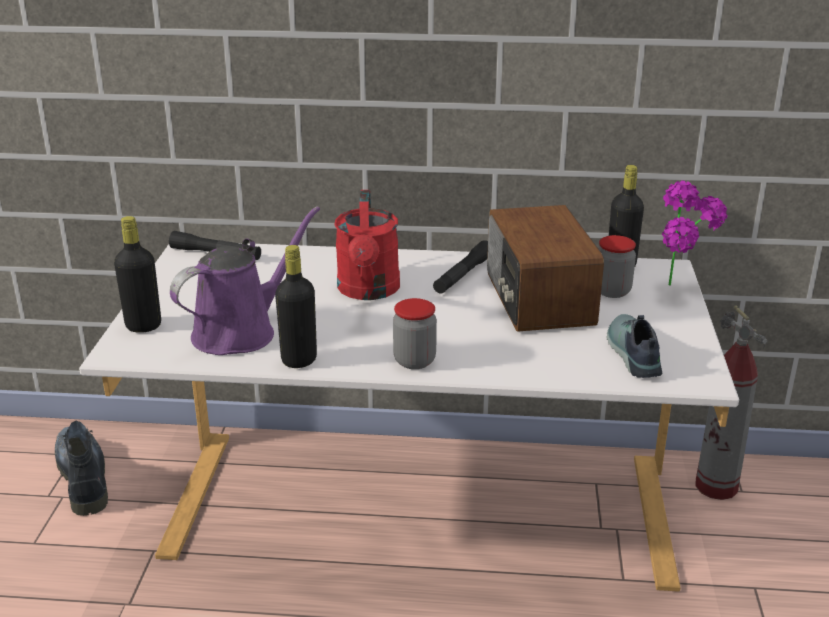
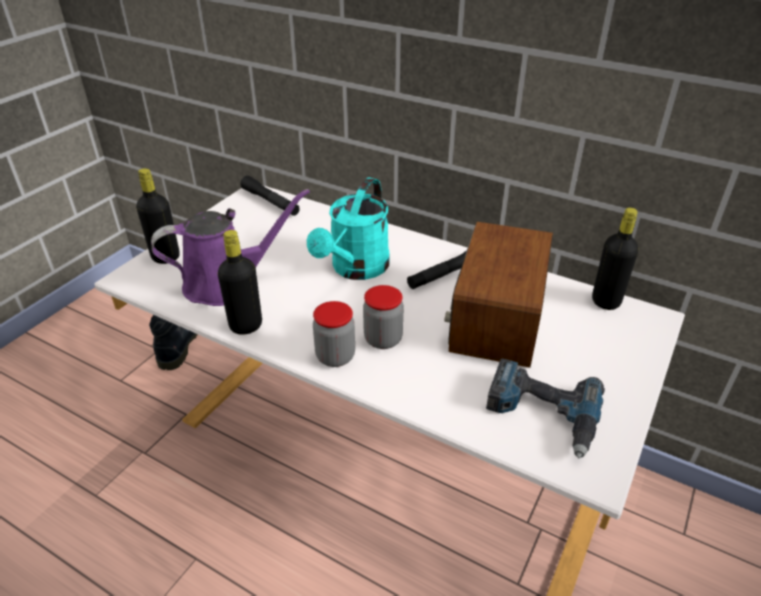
camera: 25 degrees right, 10 degrees up
red watering can [334,190,400,300] -> turquoise watering can [307,177,390,280]
jar [599,235,636,298] -> jar moved to [363,285,404,349]
shoe [607,314,662,378] -> power drill [486,359,605,459]
potted plant [662,181,728,286] -> none
fire extinguisher [695,305,767,500] -> none

